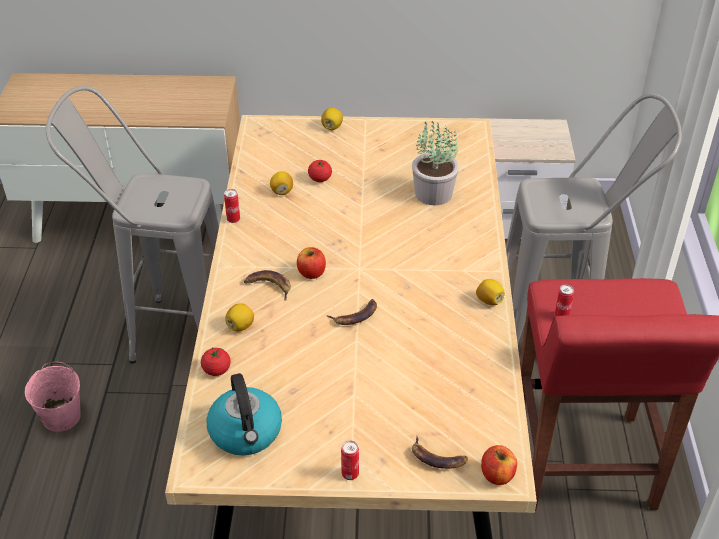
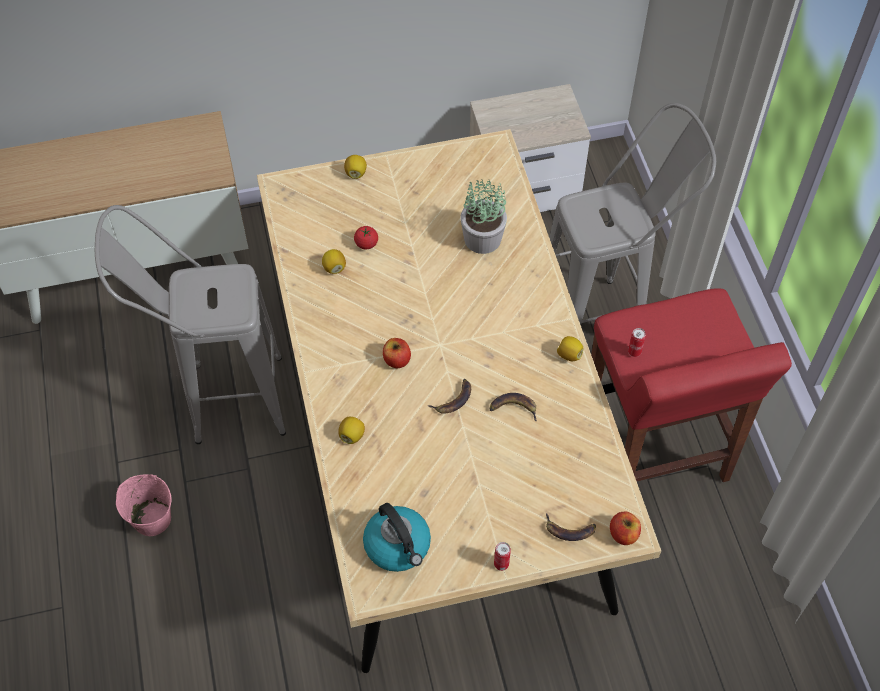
camera: 15 degrees left, 15 degrees up
tomato [201,348,231,376] -> none
can [224,189,240,223] -> none
banana [244,270,291,301] -> banana moved to [489,393,537,422]

